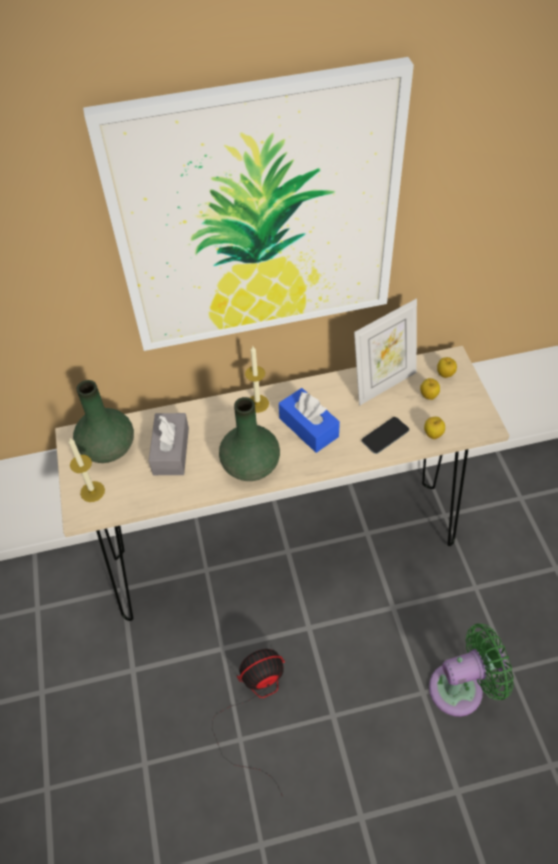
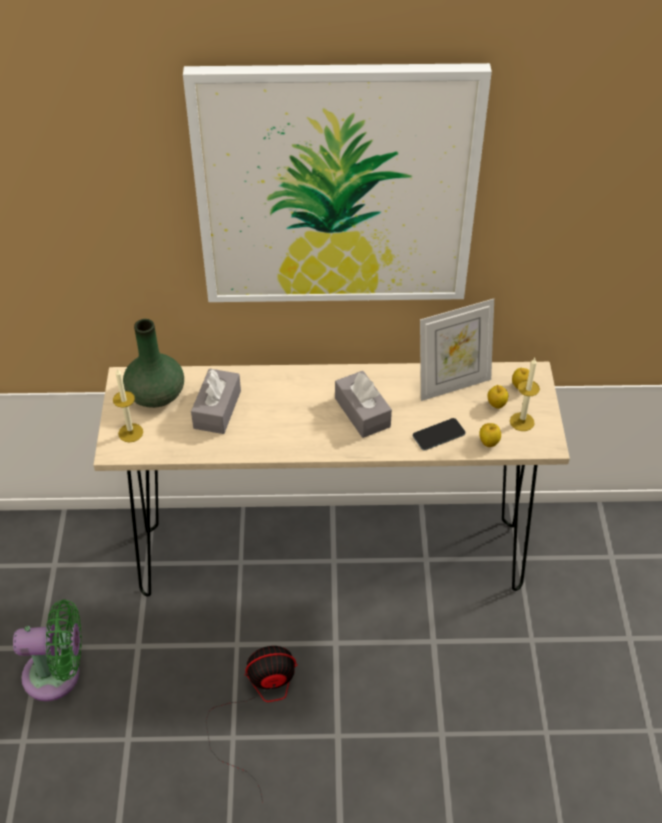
camera: 10 degrees right, 5 degrees down
green vase [219,397,280,481] -> none
candle [245,346,269,413] -> candle moved to [510,358,540,431]
blue tissue box [279,388,340,453] -> grey tissue box [335,371,392,438]
green fan [429,624,514,717] -> green fan moved to [13,600,82,701]

